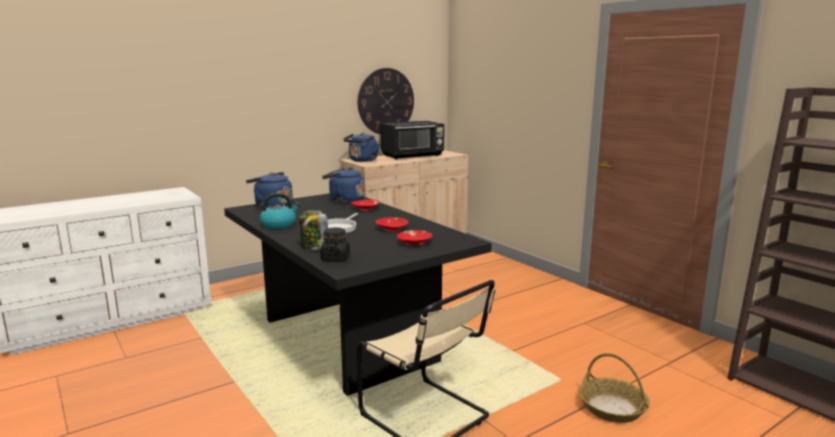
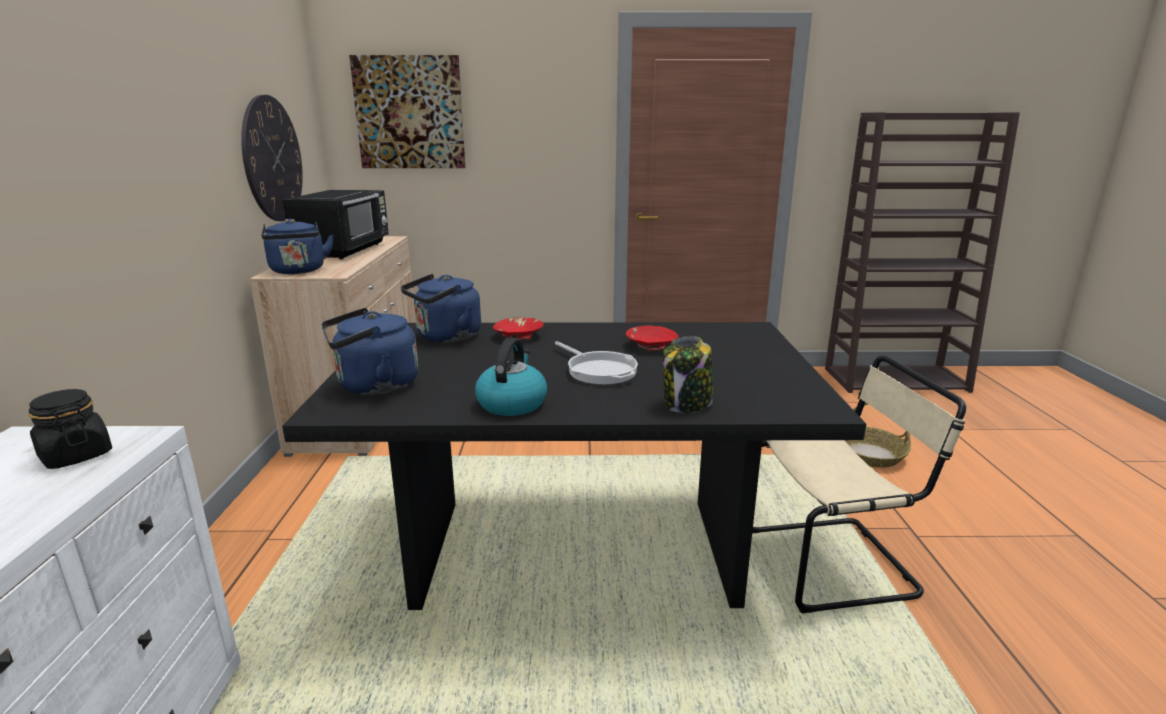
camera: 55 degrees left, 5 degrees up
black jar [321,227,350,262] -> black jar moved to [29,389,112,469]
red bowl [397,230,433,247] -> none
none -> picture [349,55,465,168]

